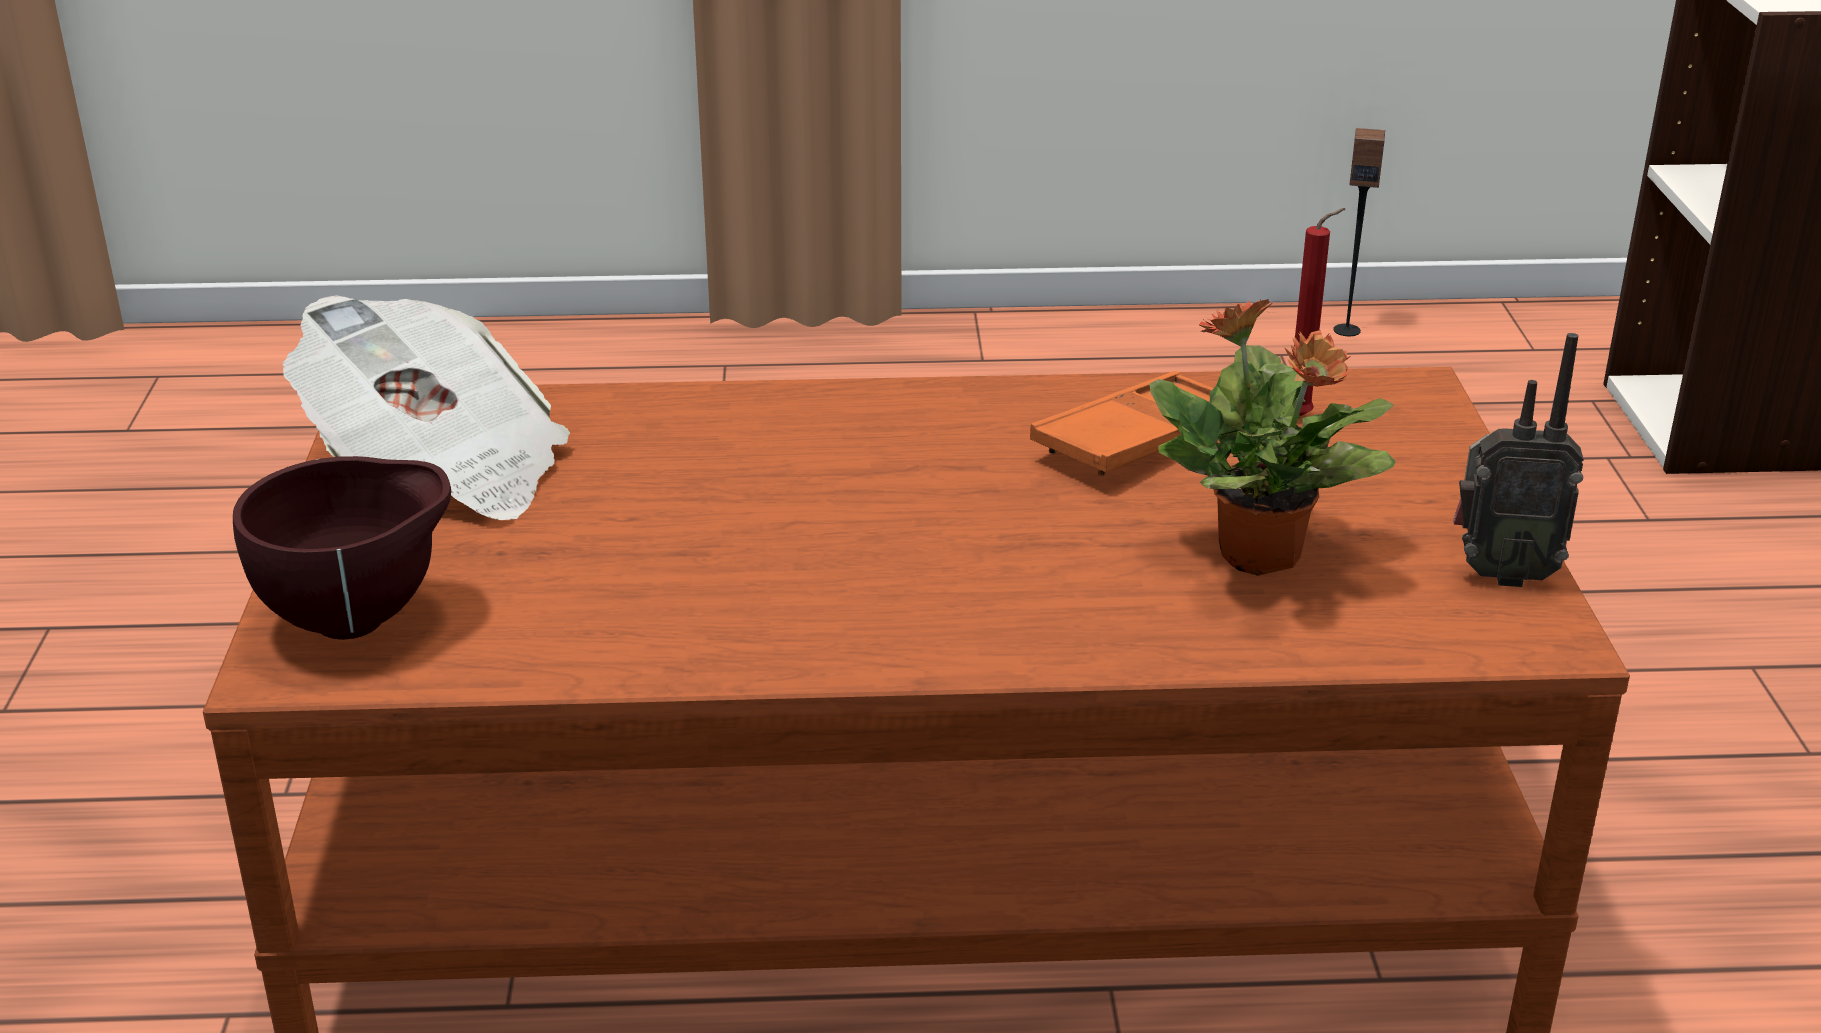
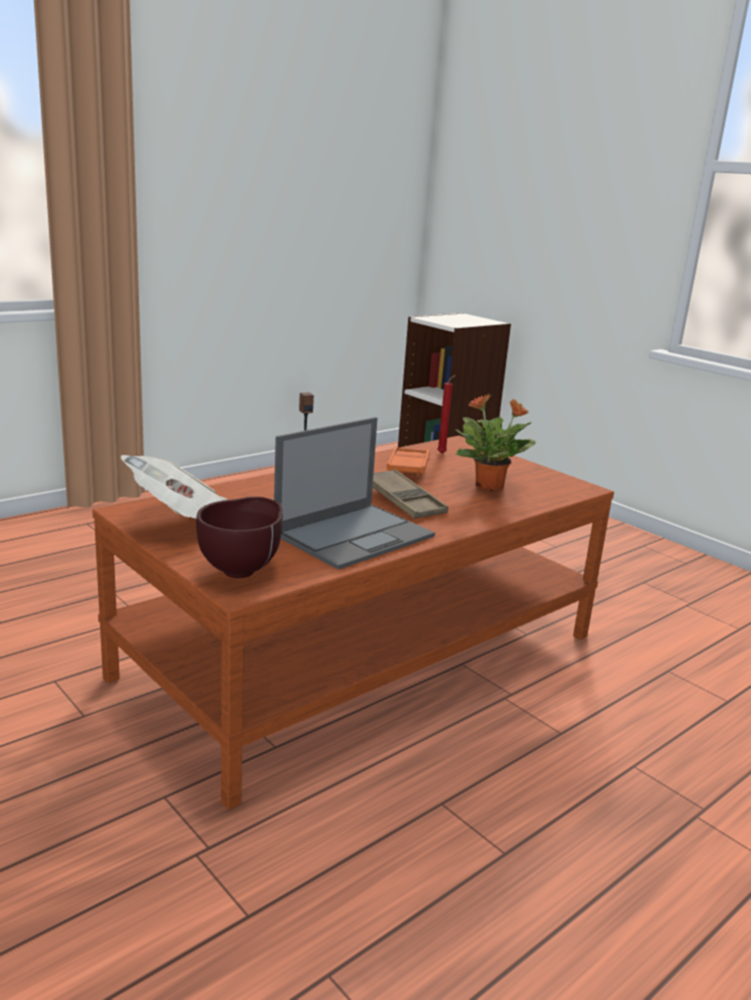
camera: 40 degrees left, 10 degrees down
radio [1454,333,1584,587] -> none
none -> laptop [274,417,435,570]
none -> brown tray [373,469,448,519]

